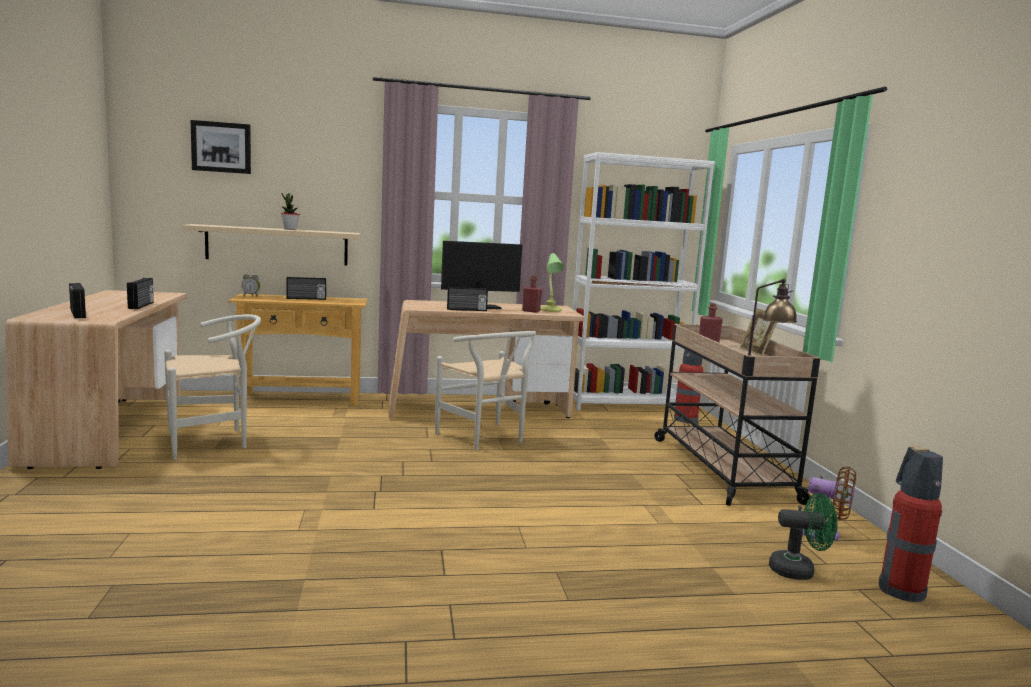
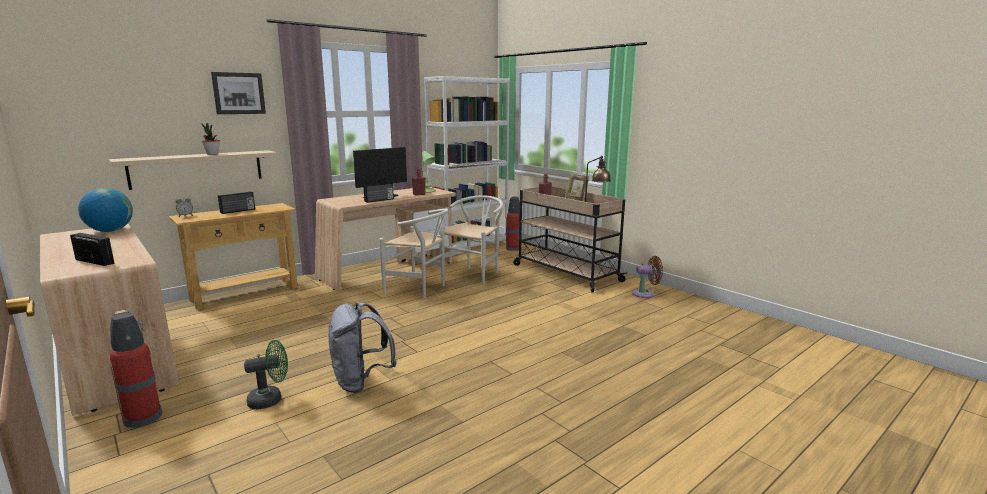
camera: 30 degrees left, 5 degrees up
radio [127,278,154,309] -> none
white chair [164,314,261,460] -> white chair moved to [439,195,503,285]
picture [191,120,251,174] -> picture moved to [211,72,266,114]
green fan [769,493,838,580] -> green fan moved to [244,340,288,409]
fire extinguisher [879,446,943,602] -> fire extinguisher moved to [110,310,163,428]
none -> globe [78,188,133,232]
none -> grey backpack [329,303,397,393]

